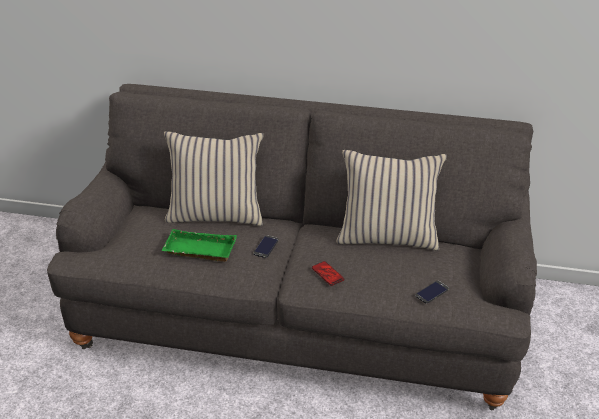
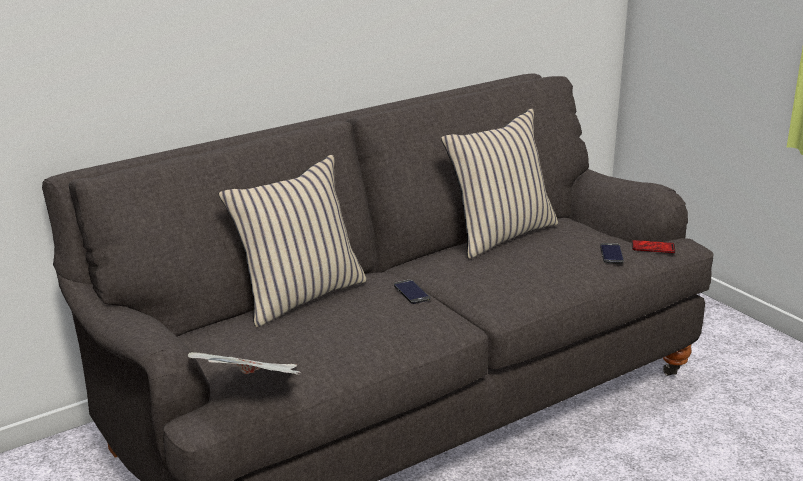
camera: 45 degrees left, 10 degrees down
green tray [161,229,237,262] -> none
phone [312,261,344,286] -> phone moved to [632,240,675,253]
none -> newspaper [188,352,301,375]

